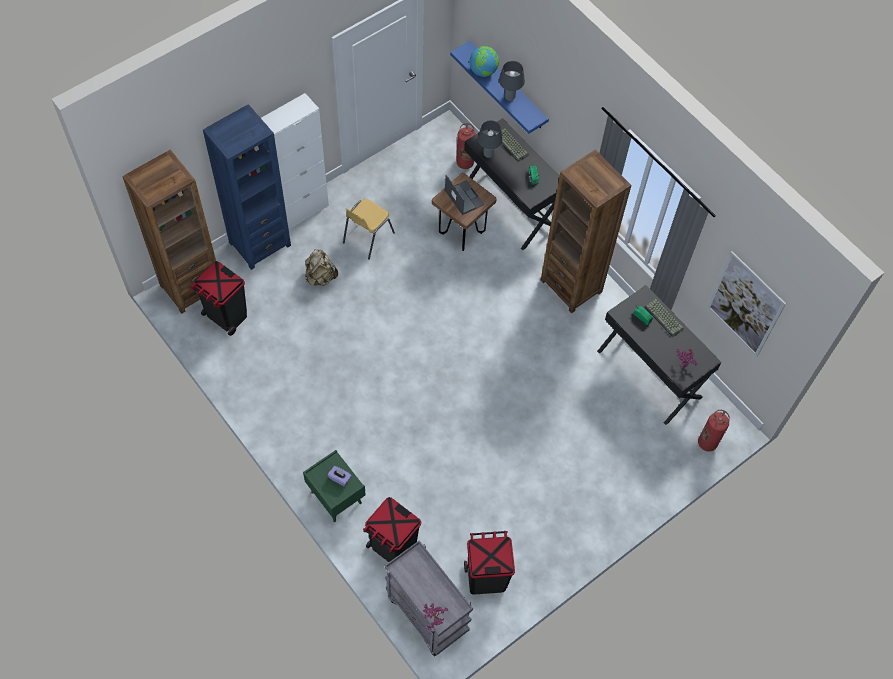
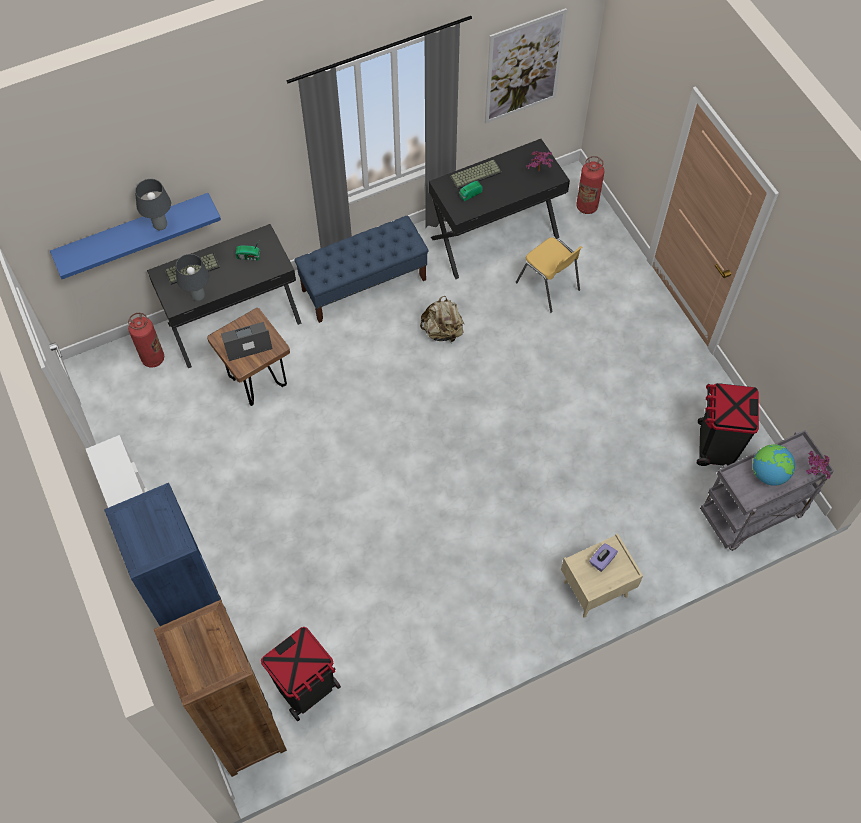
camera: 75 degrees left, 0 degrees up
green nightstand [303,450,366,522] -> beige nightstand [561,533,643,618]
beige backpack [305,249,338,286] -> beige backpack moved to [420,296,464,342]
yellow chair [343,199,395,260] -> yellow chair moved to [516,237,582,313]
black trash can [363,497,421,562] -> none
globe [469,46,499,77] -> globe moved to [753,444,795,486]
brown bookcase [541,150,632,313] -> blue bench [294,215,428,323]

